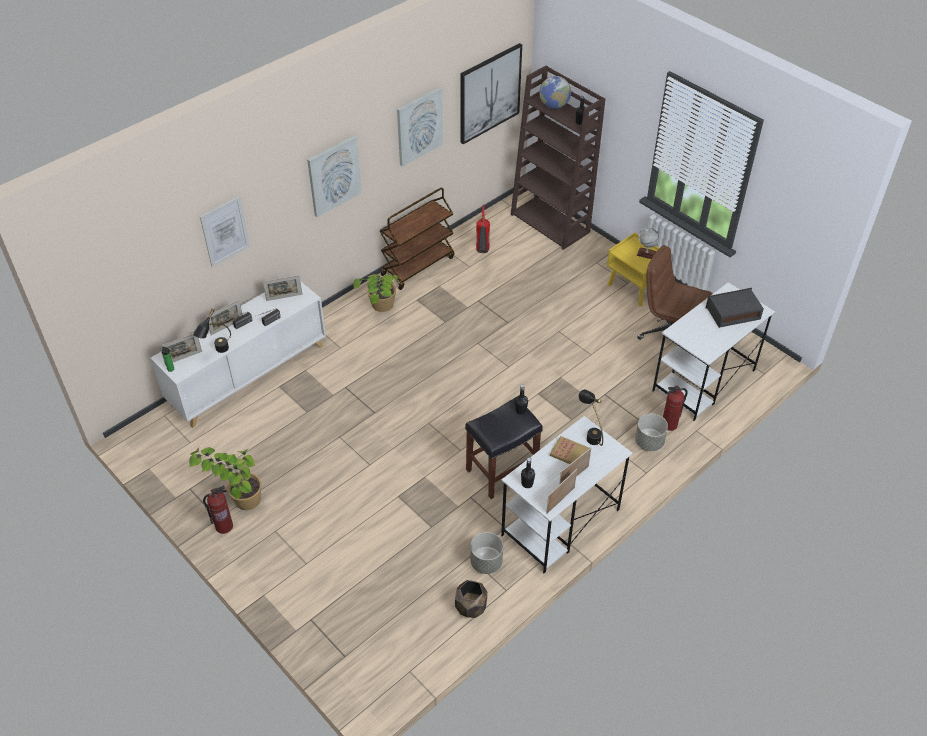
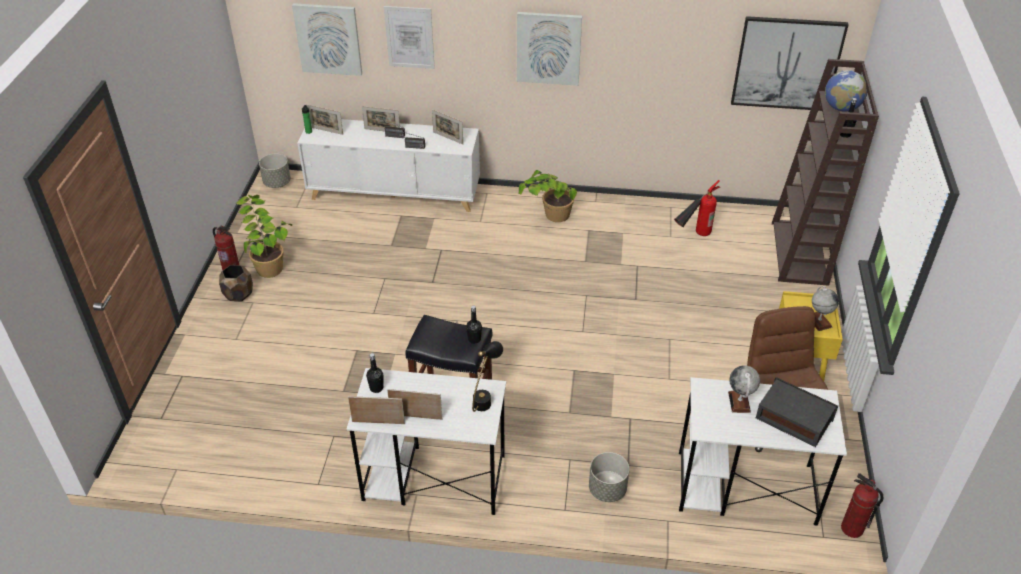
camera: 50 degrees right, 5 degrees down
black table lamp [193,309,231,353] -> none
brown cart [380,188,454,290] -> none
picture [397,87,443,167] -> picture moved to [292,3,362,76]
brown planter [455,580,487,618] -> brown planter moved to [219,265,253,302]
grey planter [470,532,503,574] -> grey planter moved to [259,153,291,188]
book [550,436,590,464] -> none
fire extinguisher [663,385,688,431] -> fire extinguisher moved to [841,473,883,538]
none -> globe [728,365,760,413]

